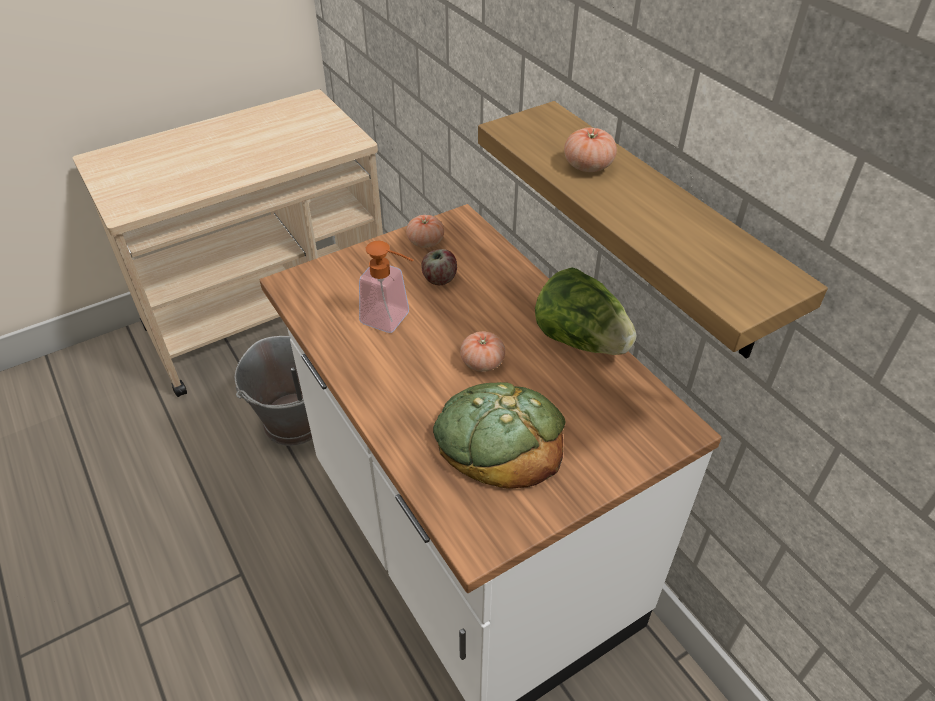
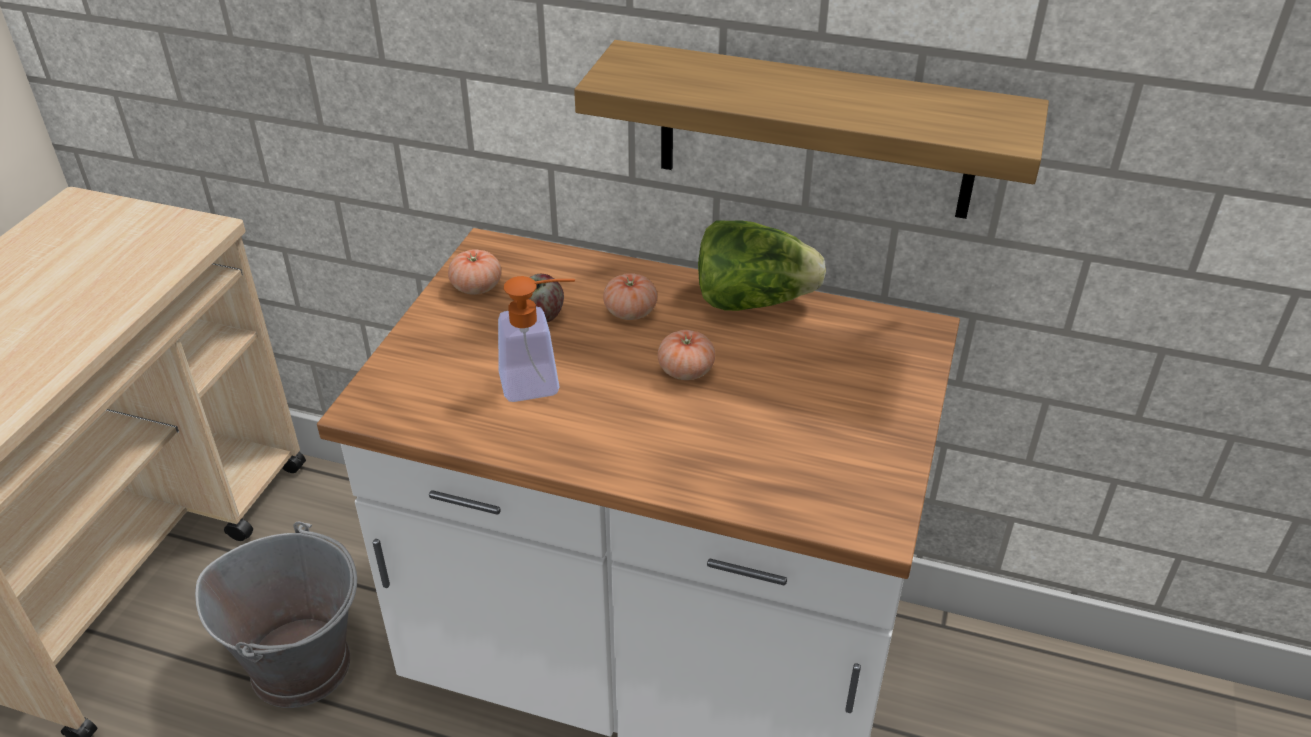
camera: 40 degrees left, 5 degrees down
bread [433,382,566,489] -> none
tomato [564,127,617,172] -> tomato moved to [603,273,657,320]

